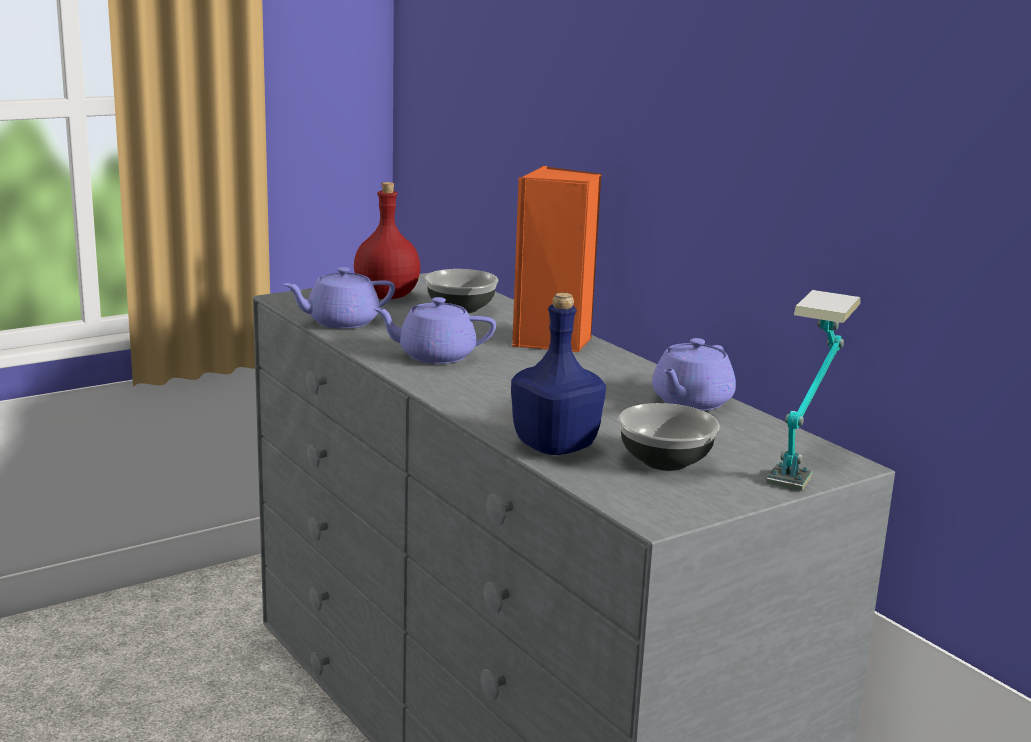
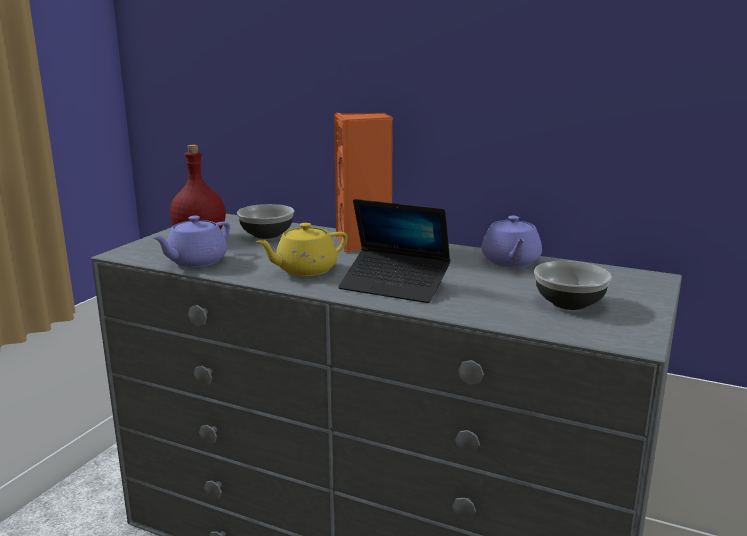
camera: 30 degrees left, 0 degrees up
purple teapot [372,297,496,364] -> yellow teapot [255,223,348,276]
blue bottle [511,293,606,455] -> none
table lamp [766,290,860,491] -> none
none -> laptop [338,199,451,303]

